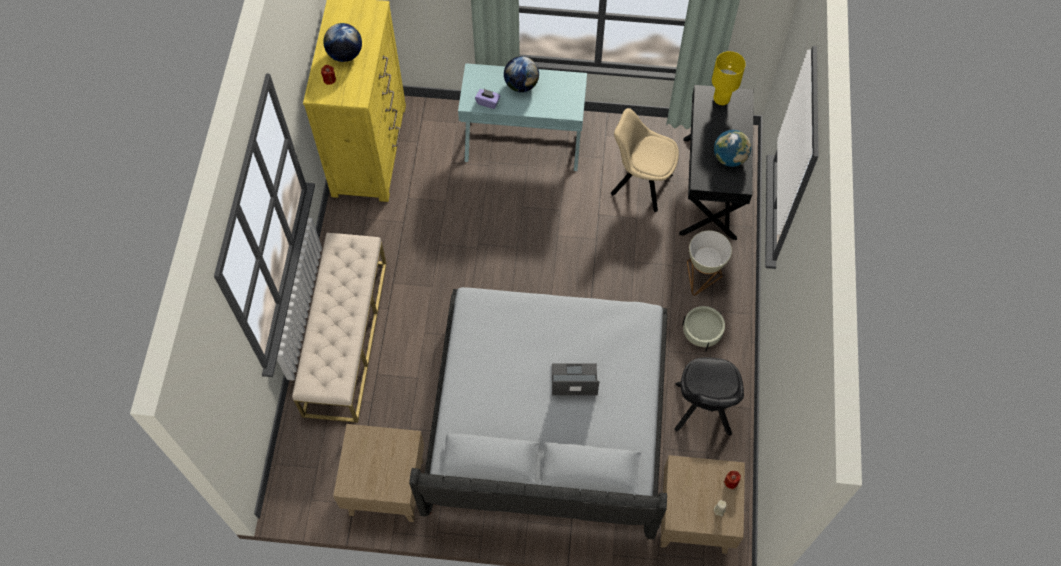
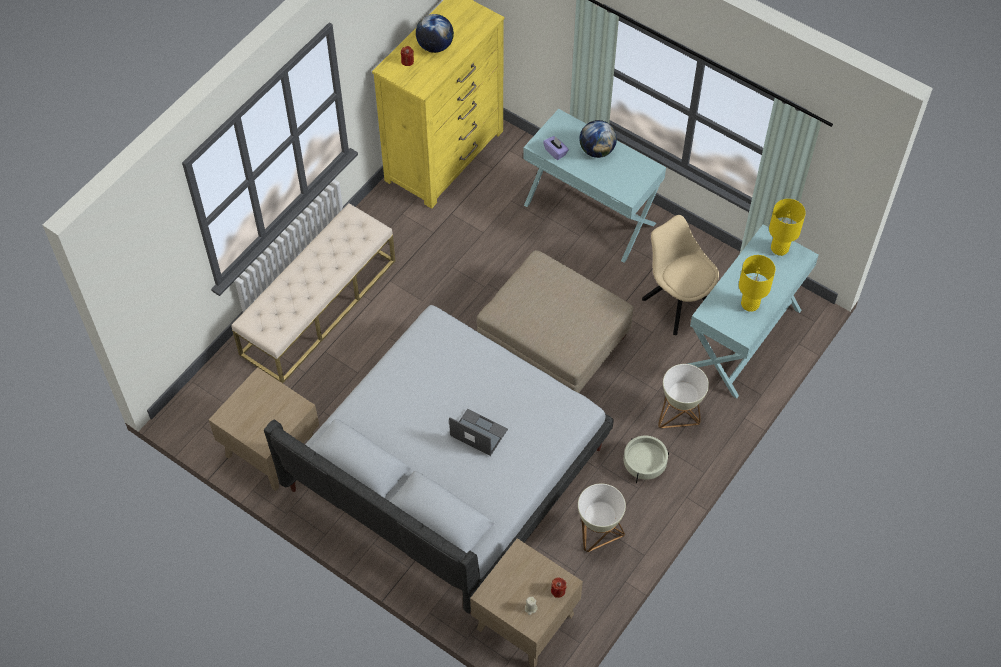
camera: 30 degrees right, 5 degrees down
black chair [674,357,744,436] -> planter [578,483,626,552]
black desk [679,85,754,240] -> turquoise desk [688,224,819,398]
globe [714,130,751,167] -> yellow table lamp [739,255,775,312]
none -> beige ottoman [477,250,634,393]

